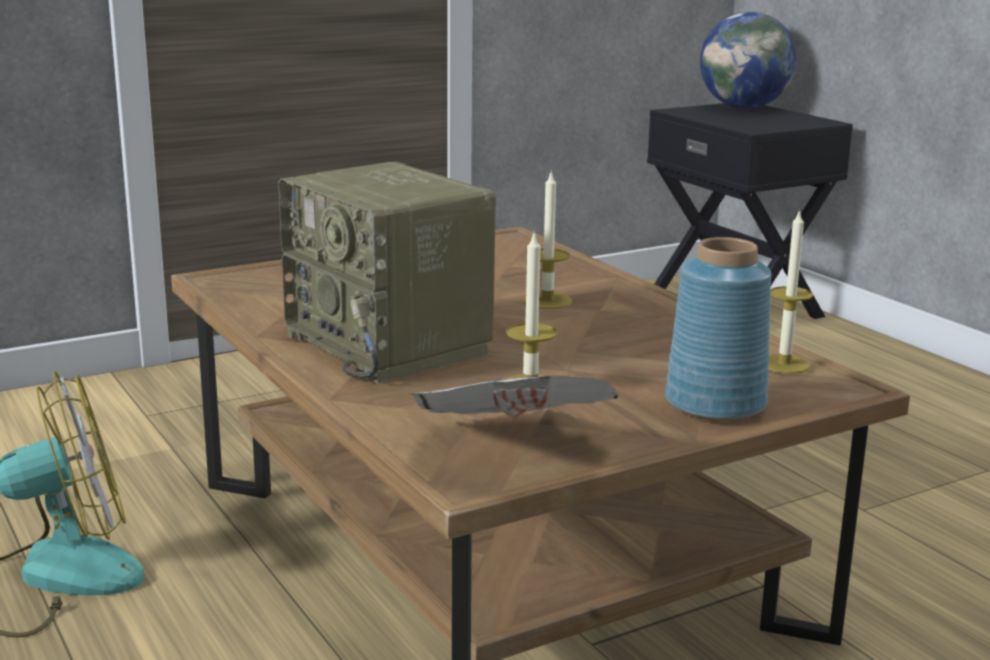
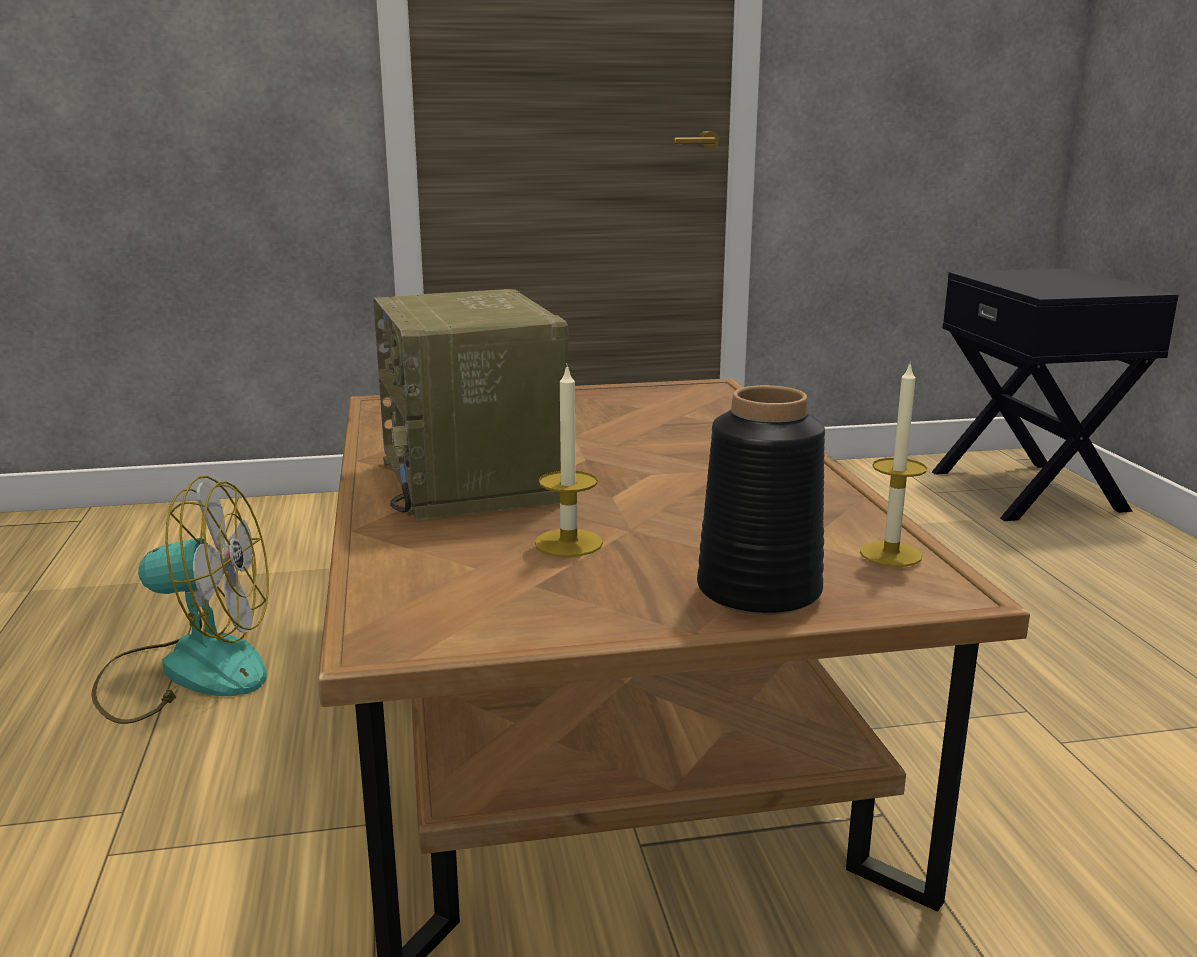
camera: 20 degrees right, 0 degrees up
newspaper [410,376,619,418] -> none
candle [523,173,572,309] -> none
blue vase [665,237,772,421] -> black vase [697,385,825,615]
globe [700,12,797,109] -> none

